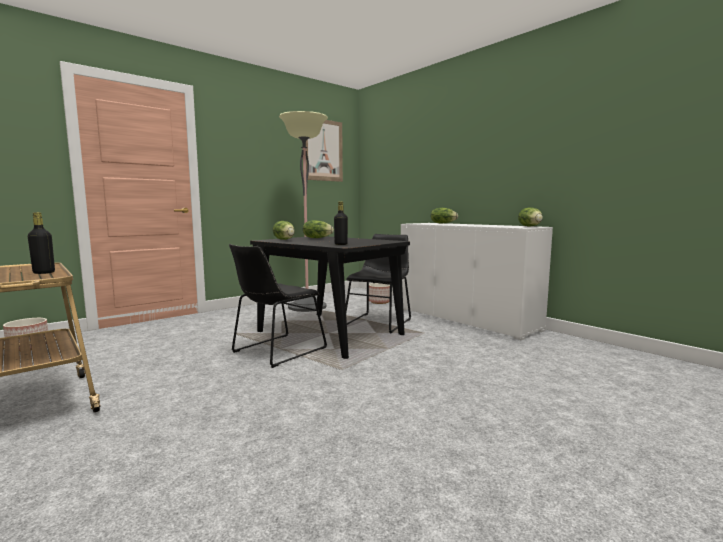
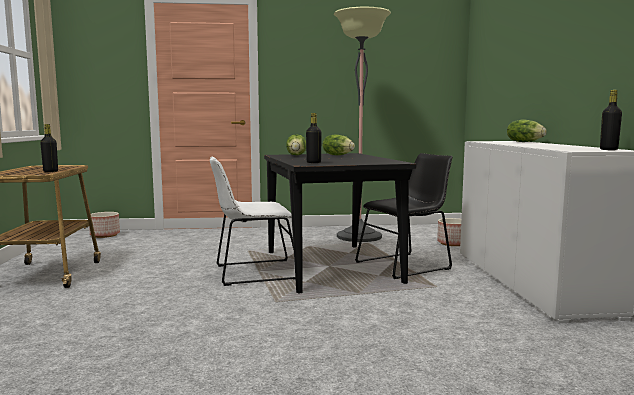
camera: 35 degrees right, 0 degrees up
black chair [229,244,327,368] -> white chair [210,156,295,286]
picture [306,120,343,182] -> none
lettuce [518,207,543,227] -> black bottle [600,90,622,150]

